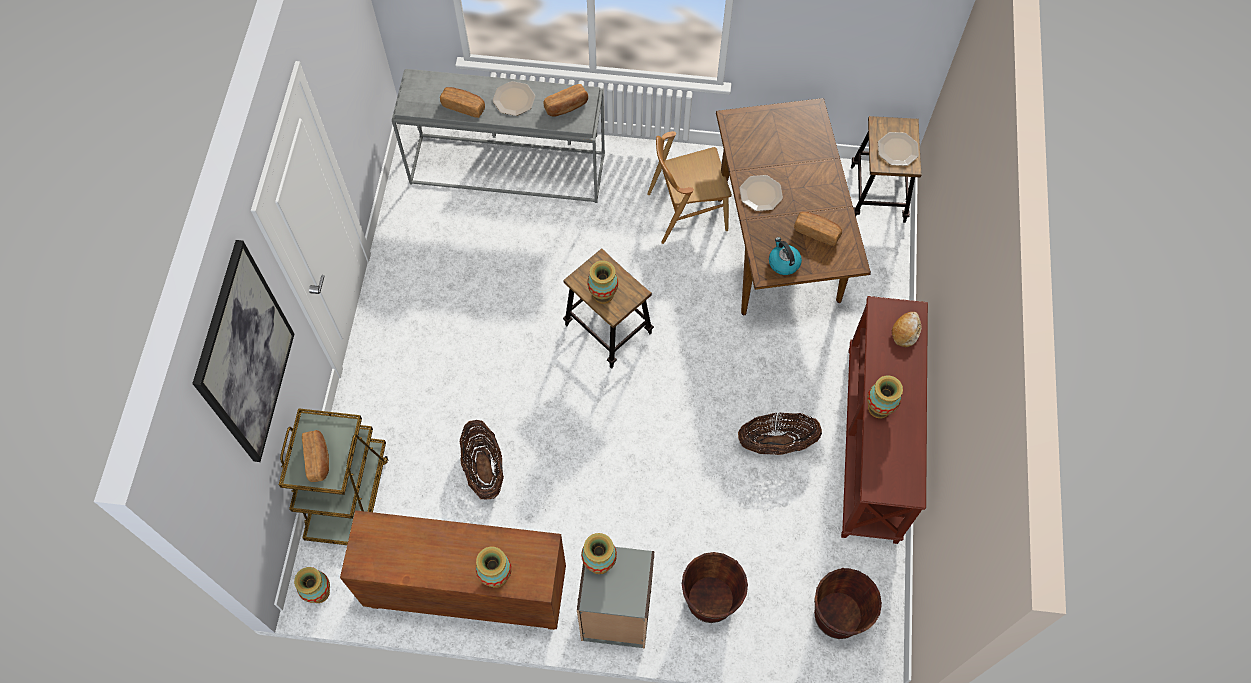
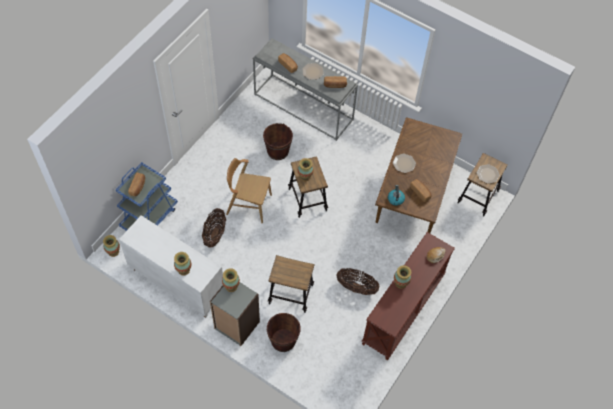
camera: 25 degrees right, 5 degrees down
picture [192,240,294,462] -> none
brown cart [279,408,388,545] -> blue cart [116,162,178,231]
brown cabinet [340,510,566,630] -> white cabinet [119,215,223,318]
brown chair [647,131,732,244] -> brown chair moved to [226,158,272,224]
brown bucket [814,568,882,639] -> brown bucket moved to [263,123,293,160]
none -> stool [268,255,314,313]

